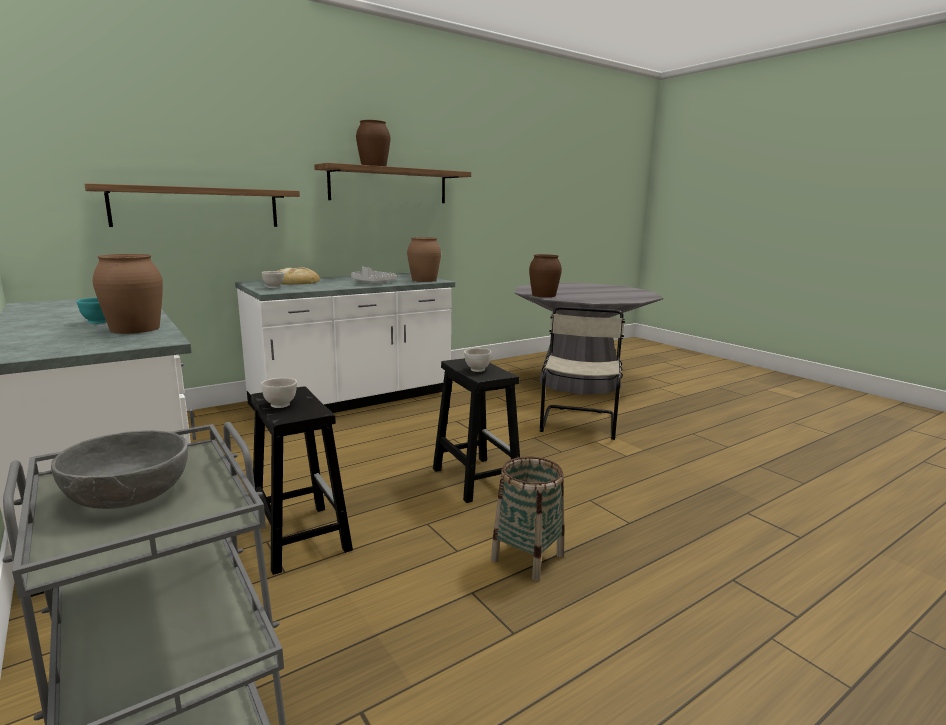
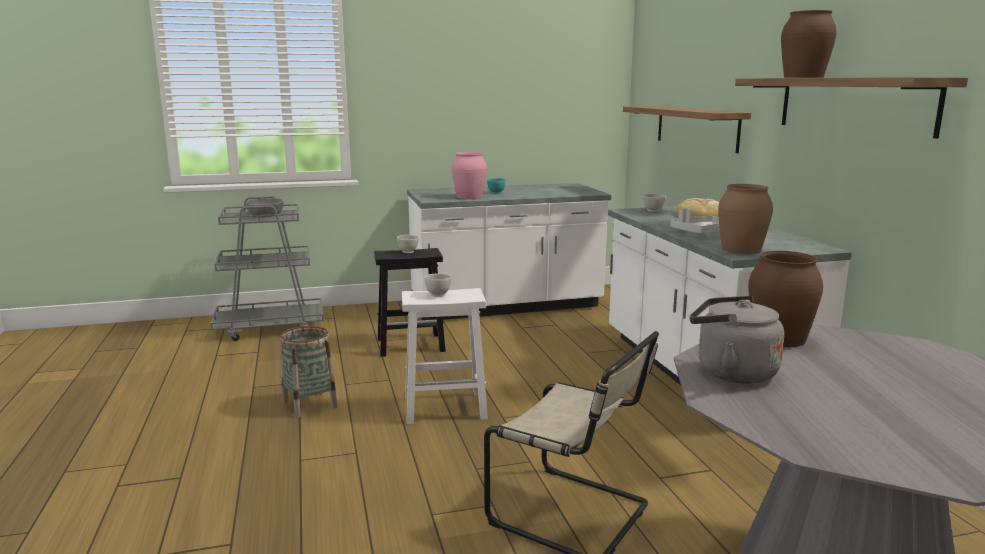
camera: 110 degrees right, 0 degrees up
brown vase [93,254,163,334] -> pink vase [452,152,487,199]
black stool [433,358,520,503] -> white stool [402,288,488,424]
none -> grey kettle [690,296,784,384]

